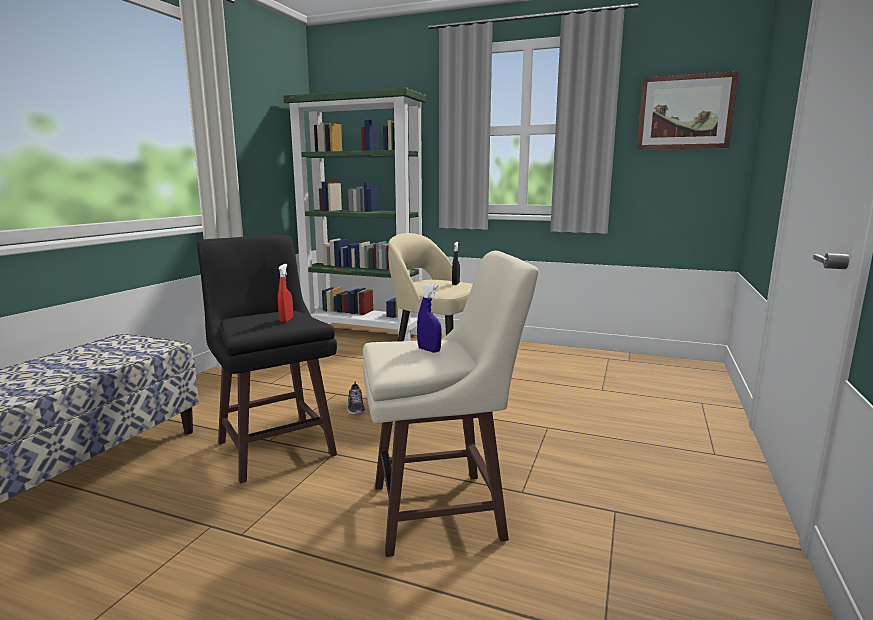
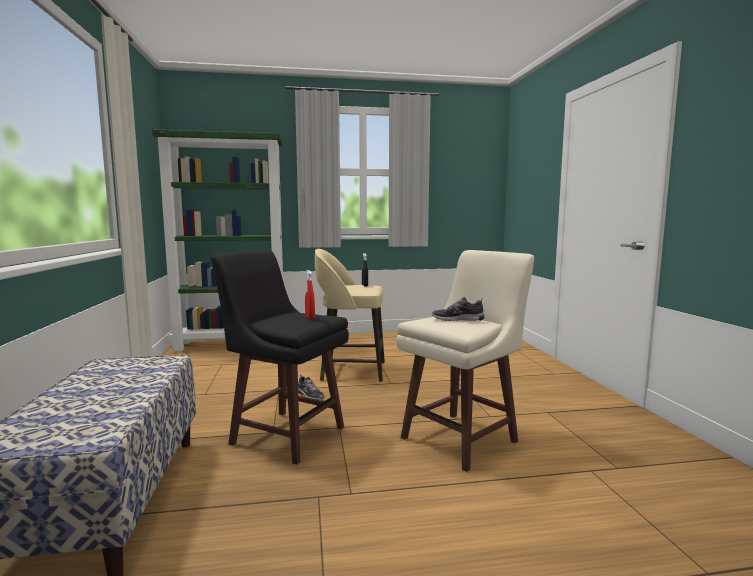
camera: 30 degrees left, 5 degrees down
blue spray bottle [417,283,442,352] -> shoe [432,297,485,321]
picture [637,71,739,150] -> none

